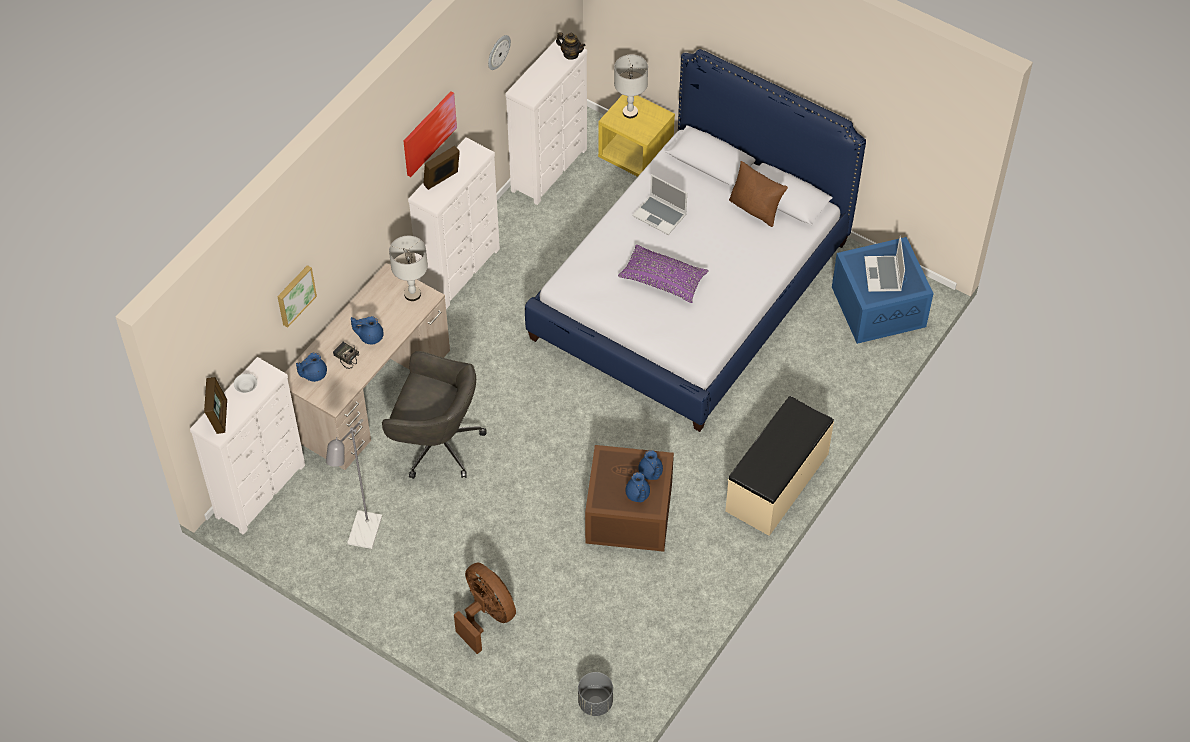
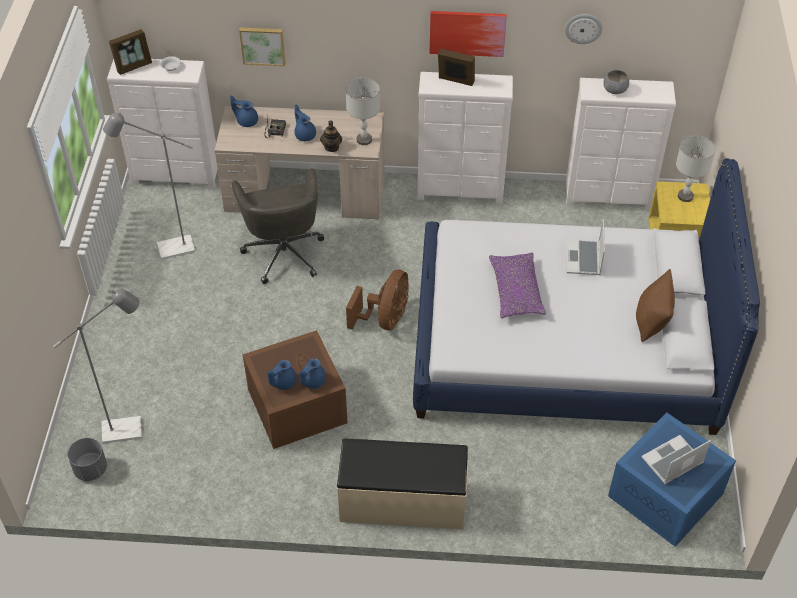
camera: 60 degrees right, 5 degrees down
brown fan [454,563,516,654] -> brown fan moved to [346,270,409,330]
teapot [556,32,586,60] -> teapot moved to [320,121,343,152]
none -> grey floor lamp [53,289,142,443]
none -> grey bowl [603,70,629,94]

